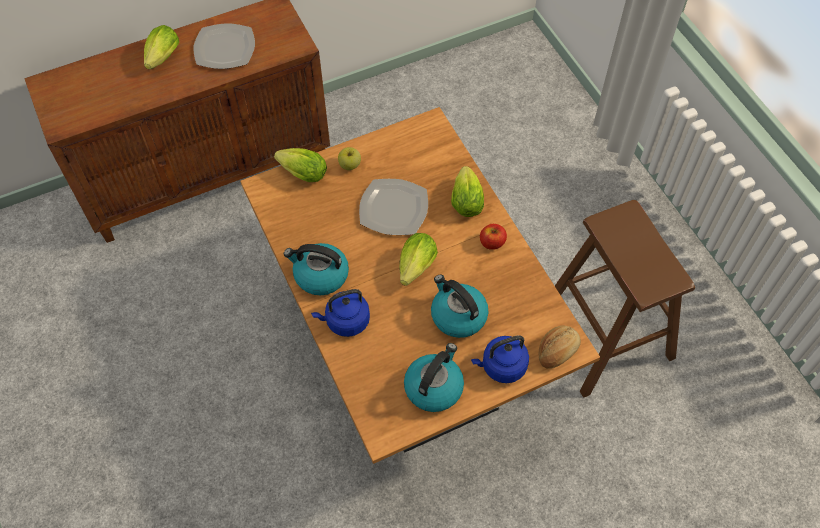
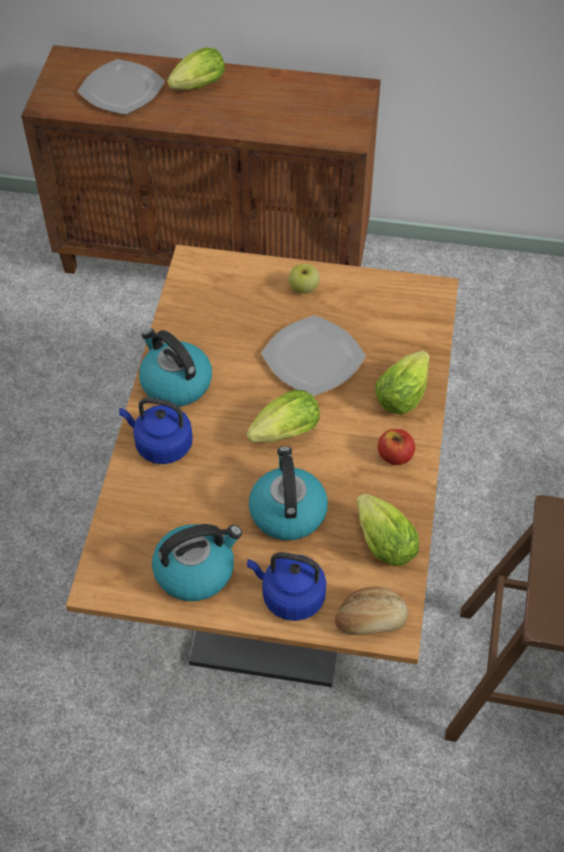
camera: 35 degrees right, 5 degrees down
plate [193,23,255,69] -> plate moved to [77,59,165,115]
lettuce [274,148,327,182] -> lettuce moved to [356,494,419,566]

